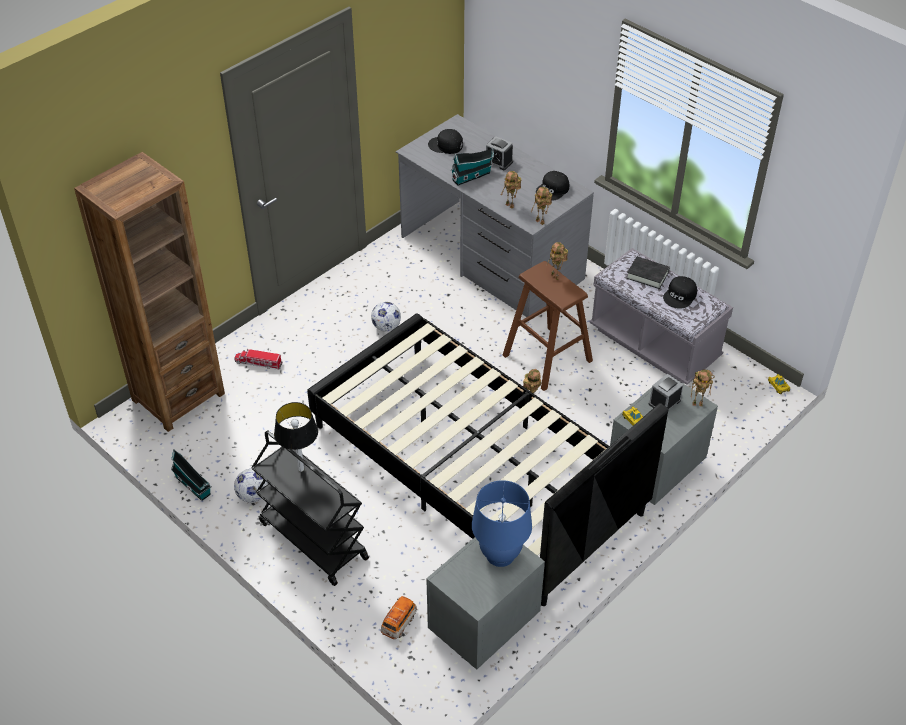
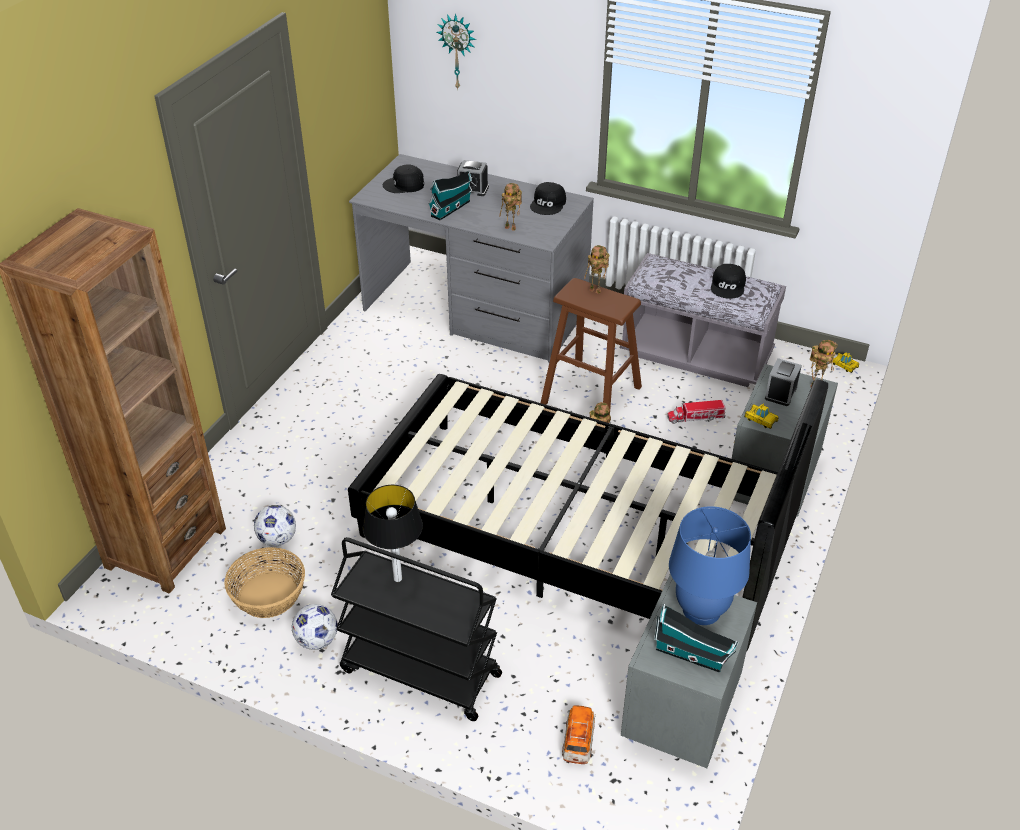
camera: 20 degrees left, 5 degrees down
toy house [171,449,212,501] -> toy house moved to [654,604,738,673]
toy truck [234,349,283,370] -> toy truck moved to [667,400,726,424]
football [371,302,401,332] -> football moved to [254,505,296,547]
toy robot [531,187,552,225] -> none
black book [626,257,670,289] -> none
none -> basket [224,547,305,618]
none -> wall clock [437,14,476,90]

